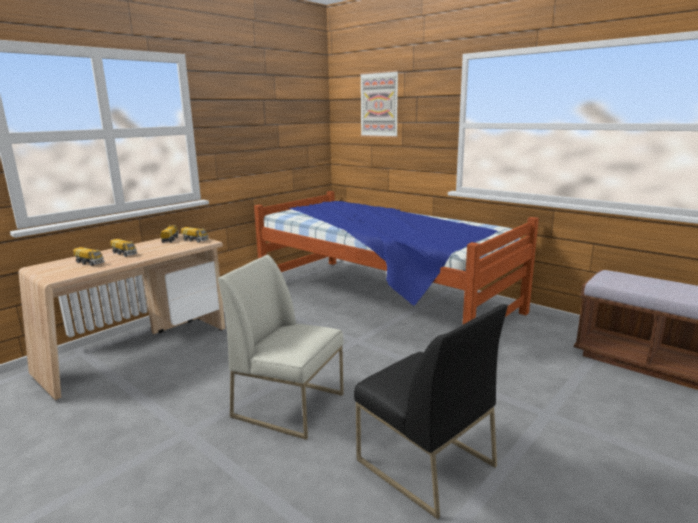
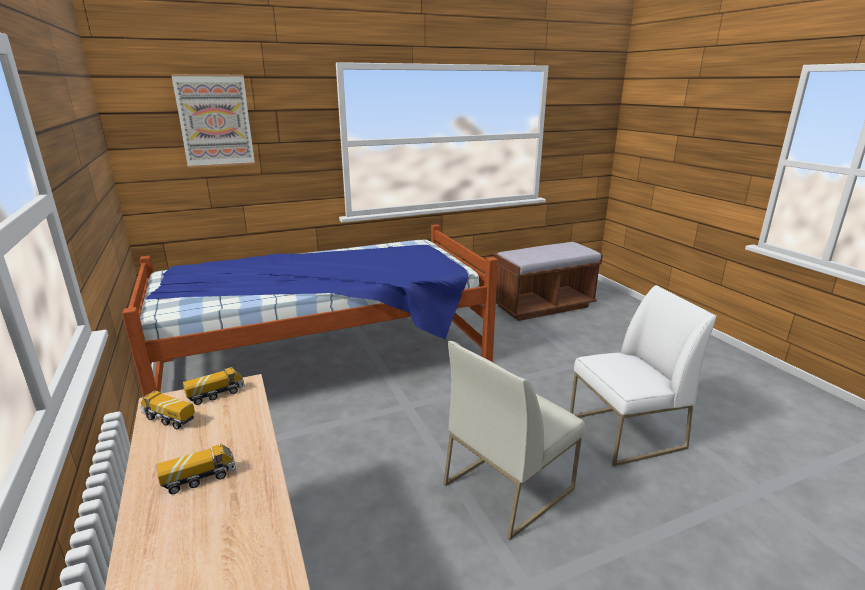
camera: 65 degrees left, 5 degrees up
toy truck [73,247,105,266] -> none
black chair [354,304,508,519] -> white chair [570,285,716,466]

